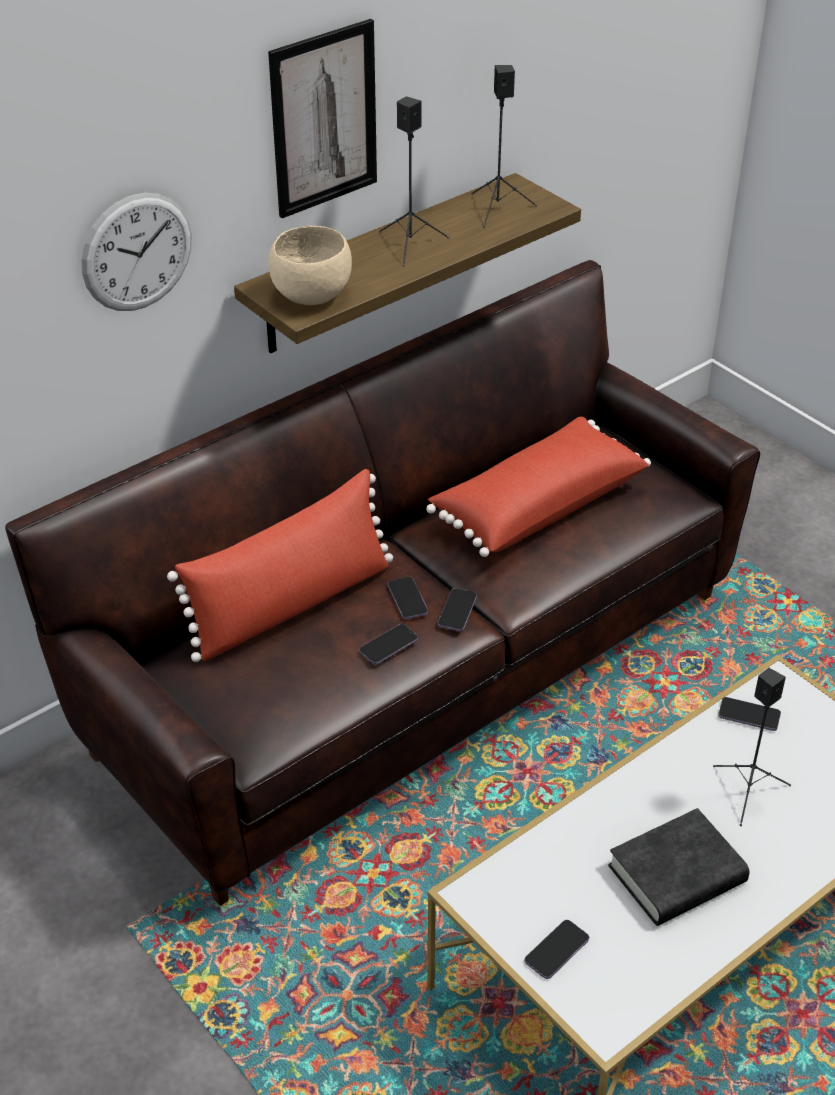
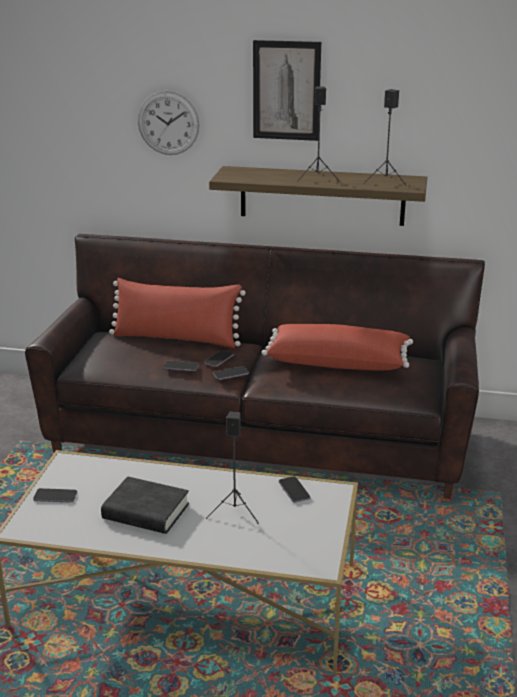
camera: 50 degrees right, 15 degrees down
beige bowl [268,226,352,305] -> none

